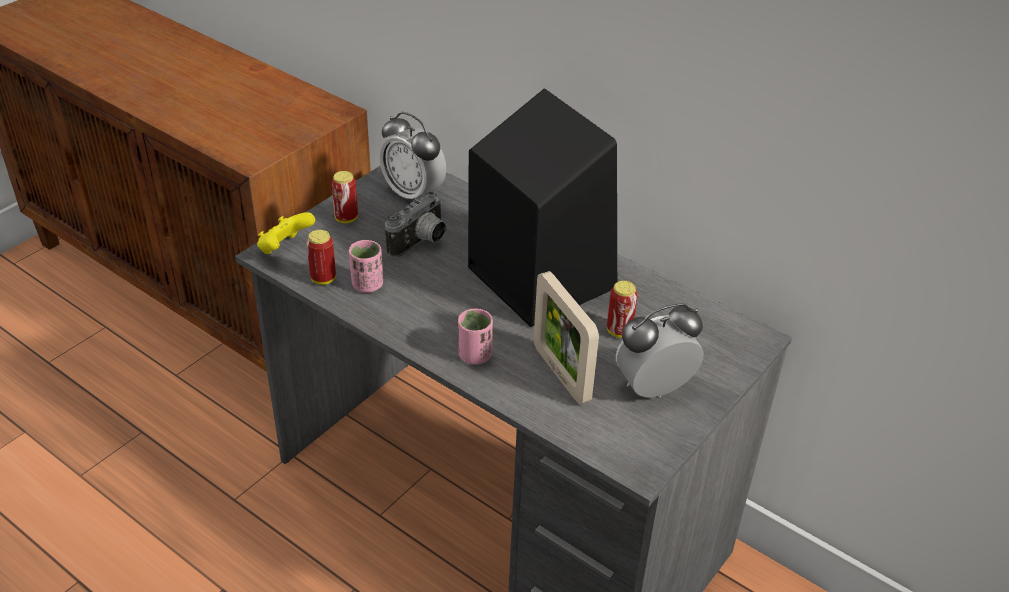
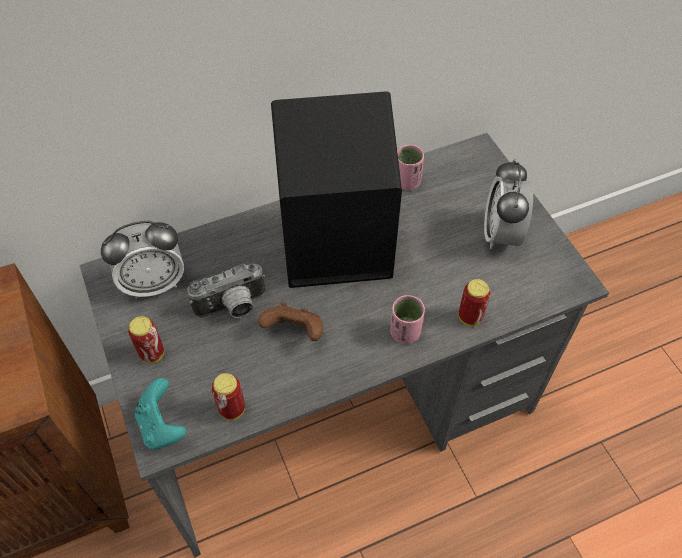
camera: 60 degrees left, 15 degrees up
yellow game controller [257,212,315,254] -> turquoise game controller [135,378,187,450]
pink cup [349,240,383,293] -> pink cup moved to [397,145,424,190]
camera [385,191,446,258] -> camera turned 90 degrees clockwise [187,264,265,318]
picture frame [534,271,599,405] -> none
can [607,281,638,338] -> can moved to [459,279,491,326]
none -> brown game controller [258,302,323,341]

